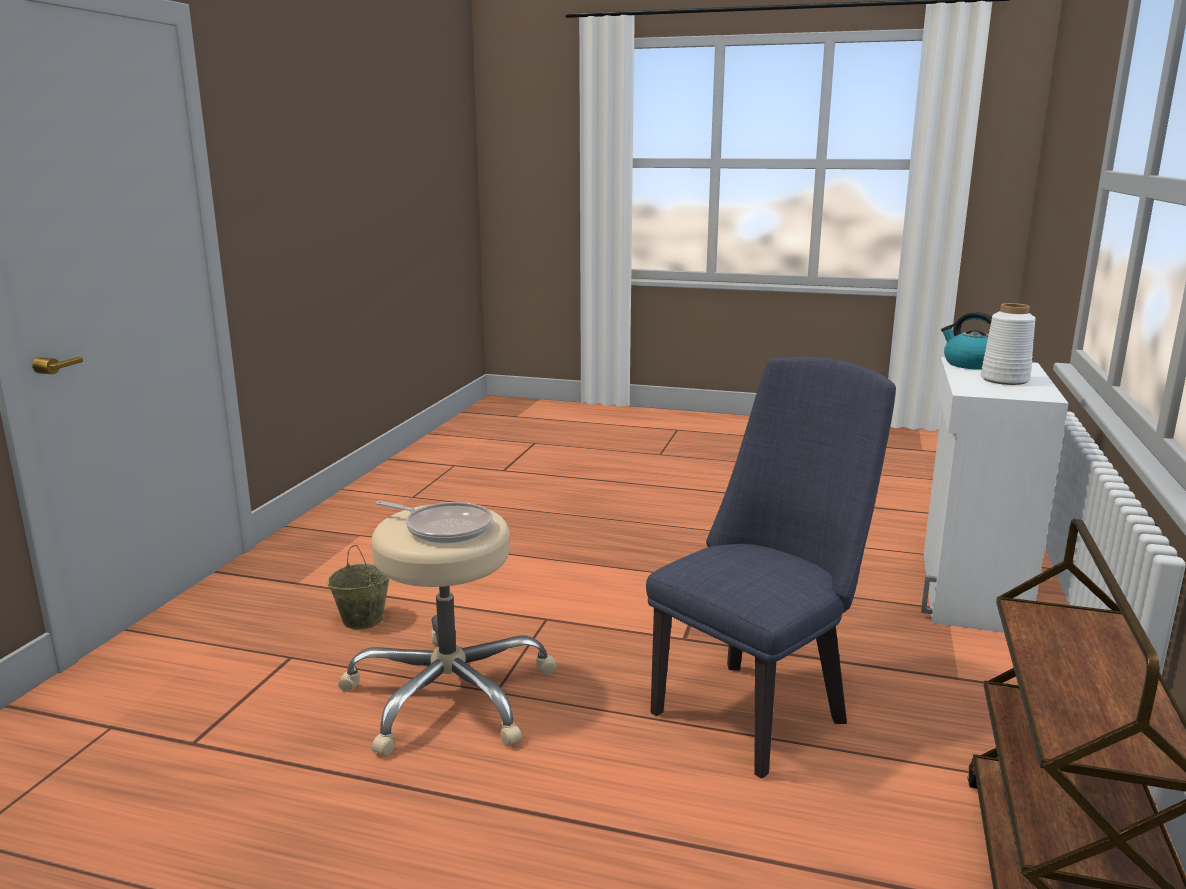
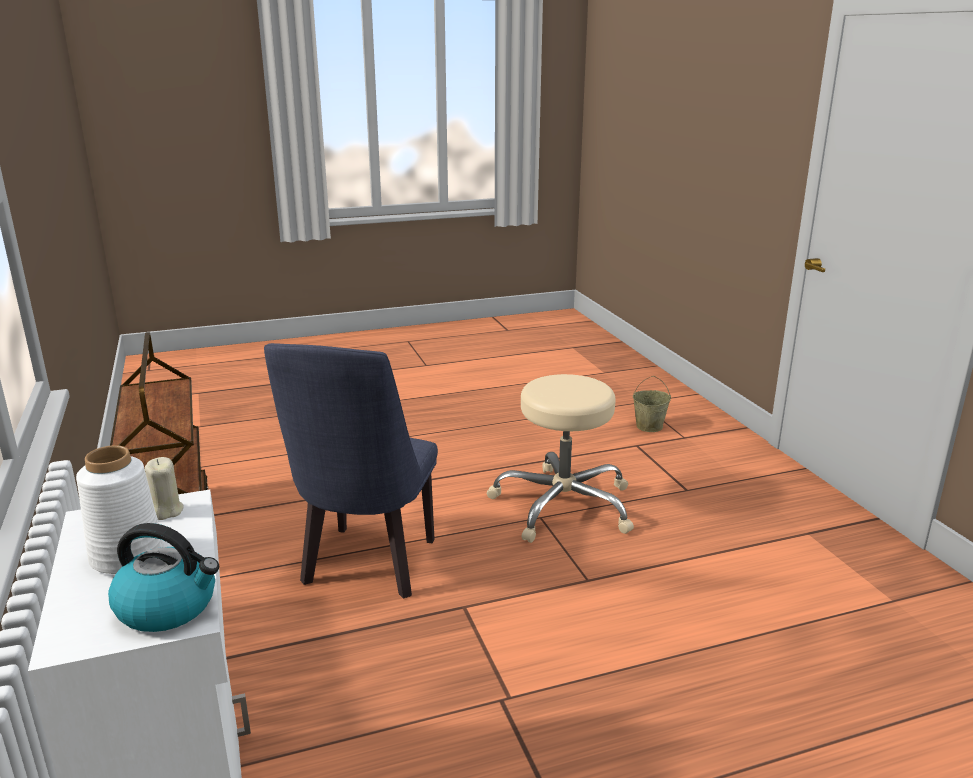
camera: 145 degrees right, 5 degrees up
beige bucket [328,545,389,630] -> beige bucket moved to [633,376,671,432]
frying pan [376,501,493,543] -> none
none -> beige candle [145,457,184,520]

